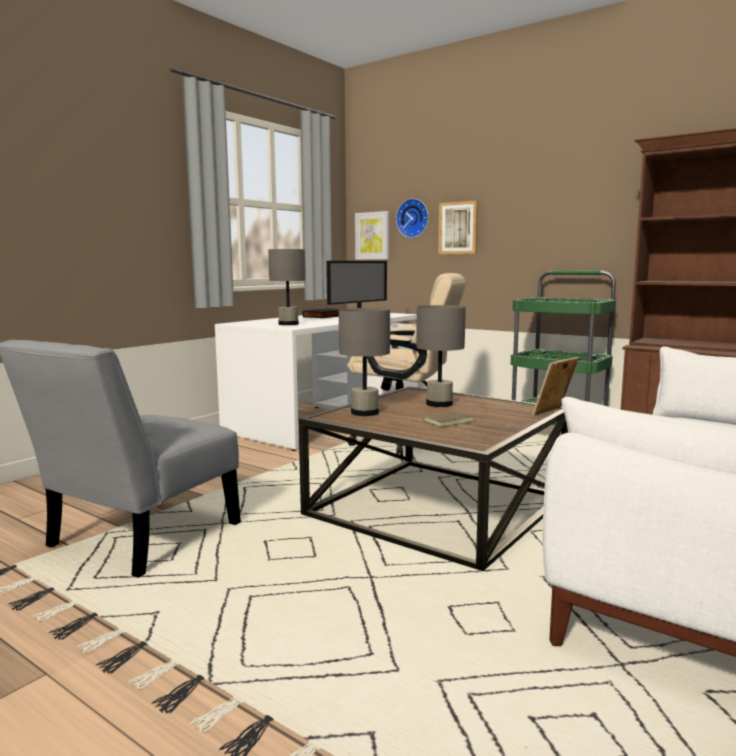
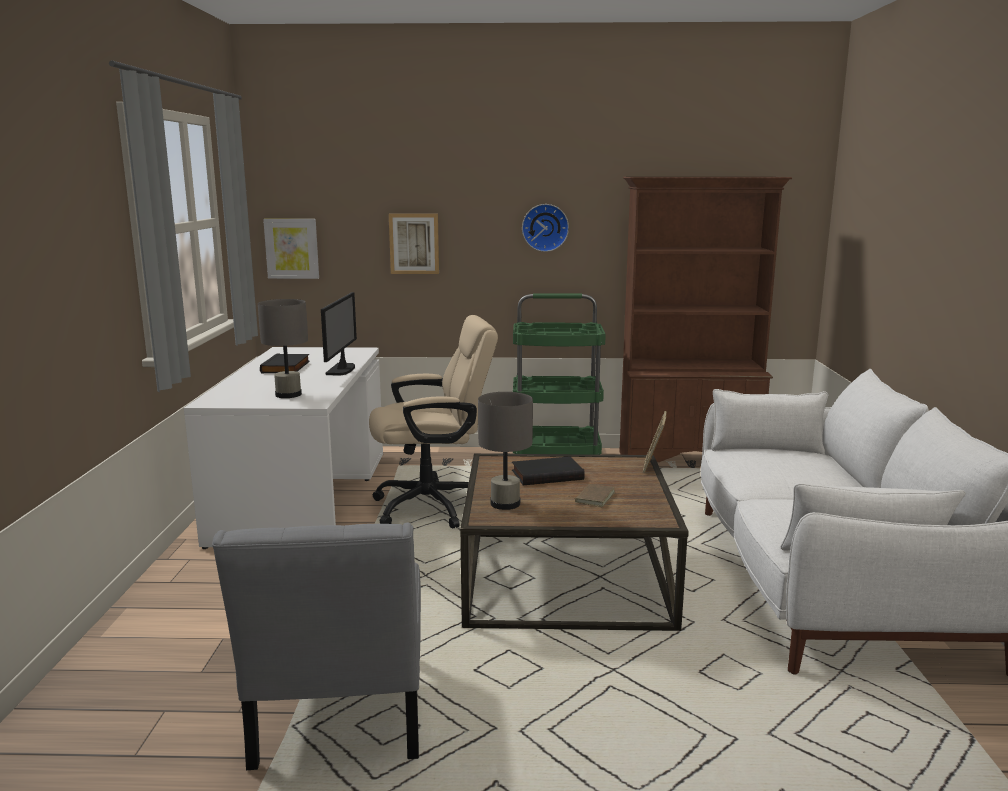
camera: 35 degrees left, 5 degrees up
wall clock [396,198,428,238] -> wall clock moved to [522,204,569,252]
grey table lamp [416,305,465,407] -> black book [512,456,585,485]

